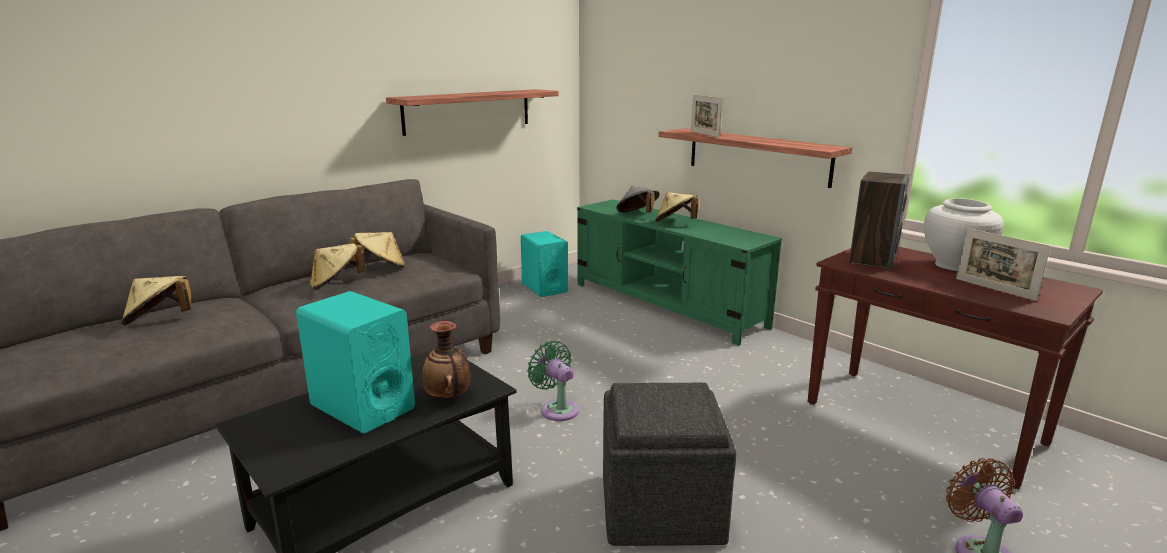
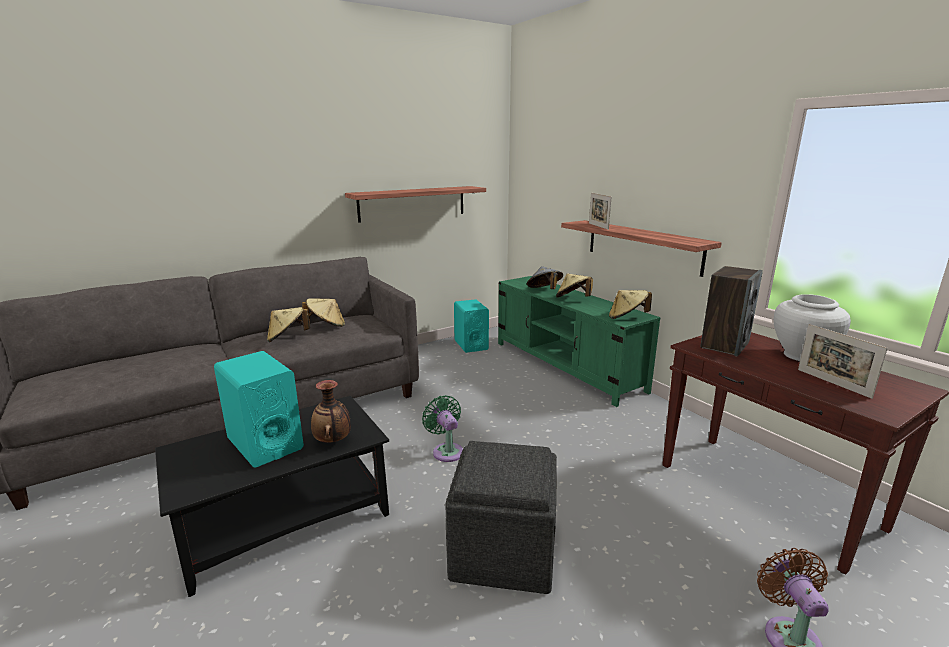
camera: 10 degrees right, 0 degrees up
beige hat [121,276,191,325] -> beige hat moved to [609,290,652,319]

